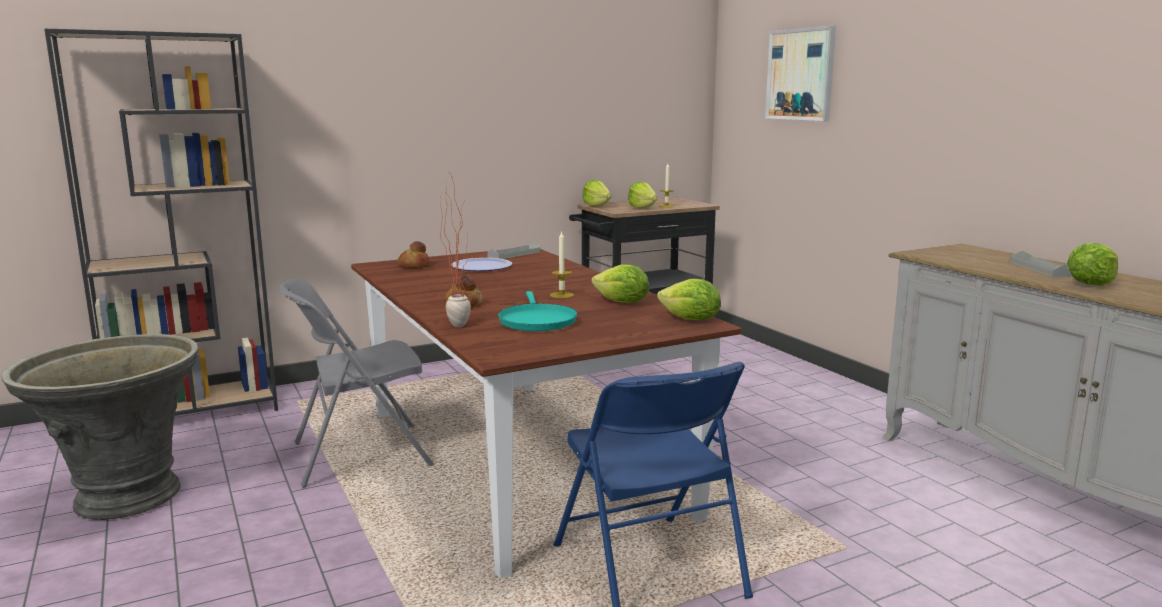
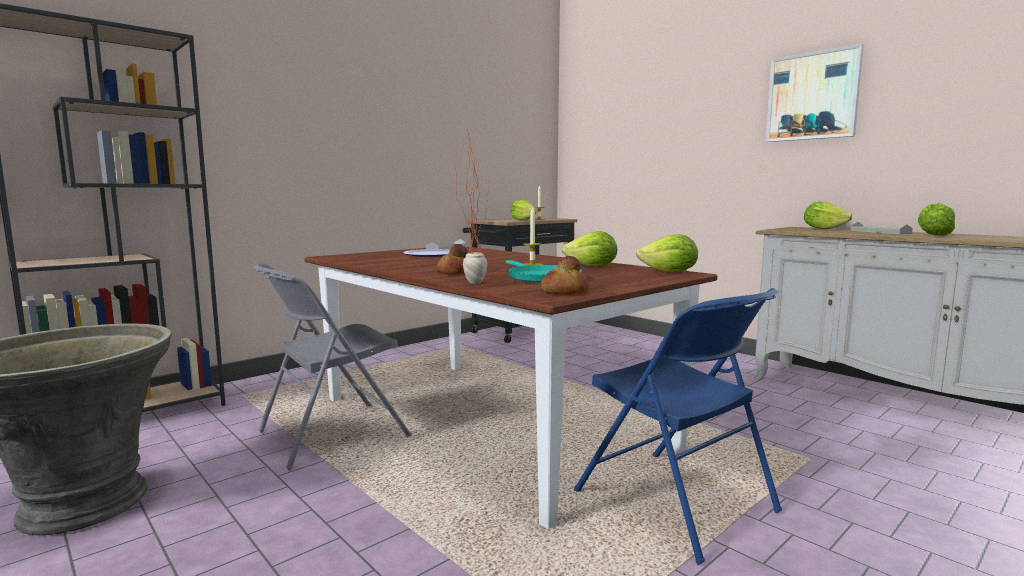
camera: 15 degrees left, 5 degrees down
bread [398,241,430,268] -> bread moved to [541,256,589,295]
lettuce [582,180,611,207] -> lettuce moved to [804,202,852,229]
picture [765,26,836,121] -> picture moved to [766,44,864,142]

